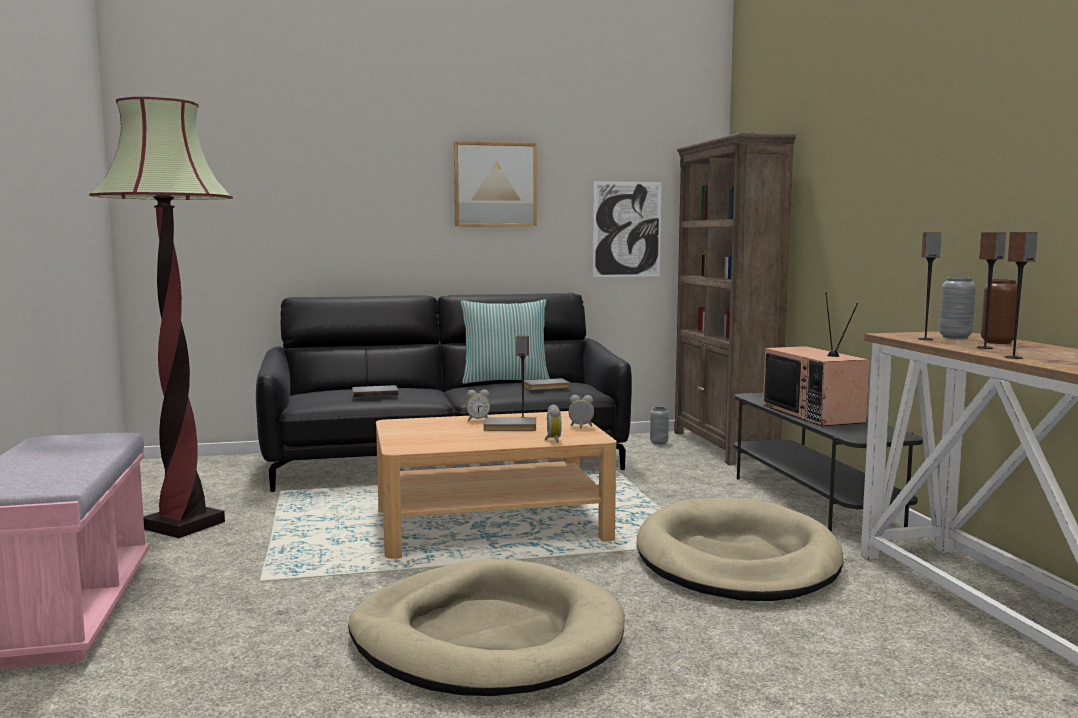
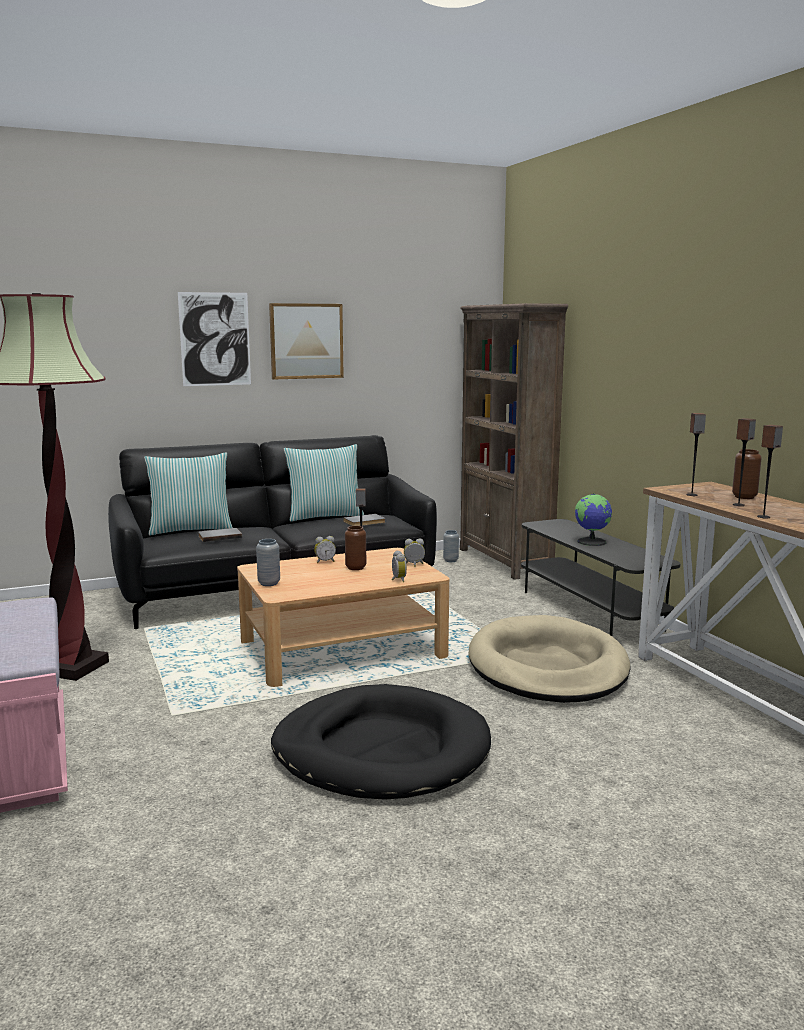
camera: 10 degrees left, 5 degrees up
beige dog bed [348,559,625,696] -> black dog bed [271,684,491,800]
grey book [483,417,536,431] -> brown vase [345,526,366,570]
picture [593,181,661,277] -> picture moved to [178,292,251,386]
television [763,292,870,426] -> globe [575,493,612,546]
grey vase [939,277,976,339] -> grey vase moved to [256,539,280,586]
none -> pillow [144,452,233,535]

